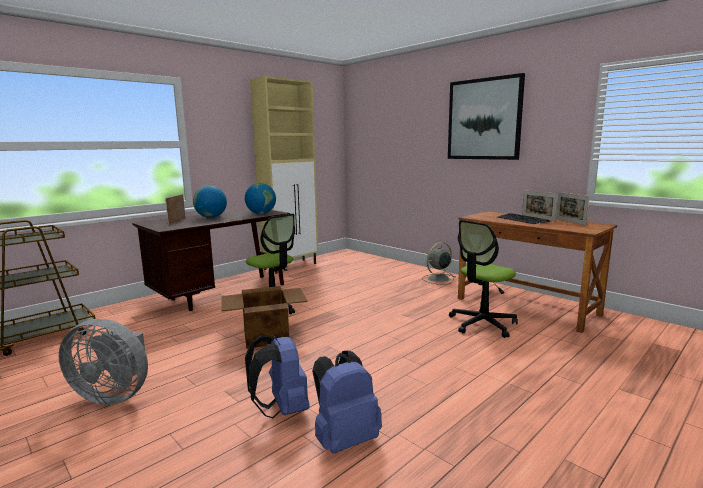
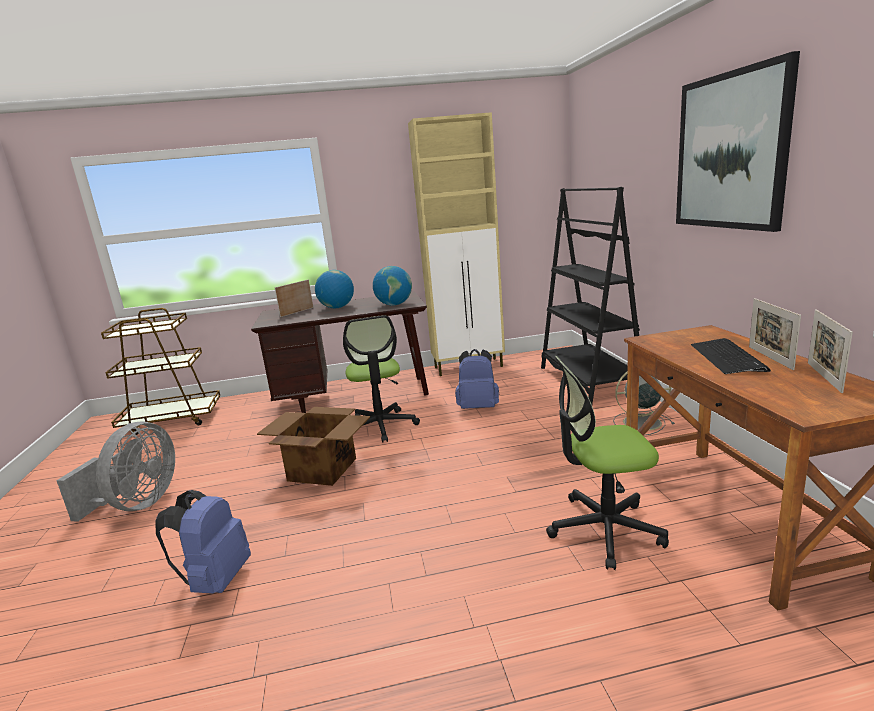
camera: 35 degrees right, 5 degrees up
grey fan [59,319,148,405] -> grey fan turned 120 degrees counterclockwise [56,422,175,522]
blue backpack [312,350,382,454] -> blue backpack moved to [455,349,499,409]
none -> black bookcase [541,187,640,404]

